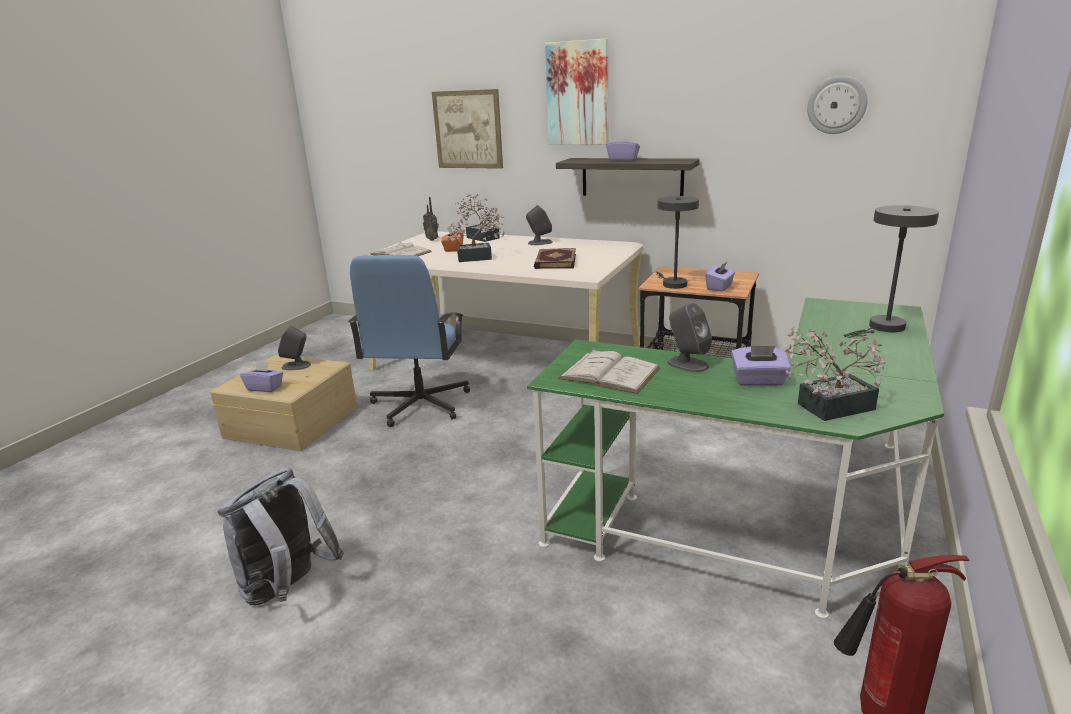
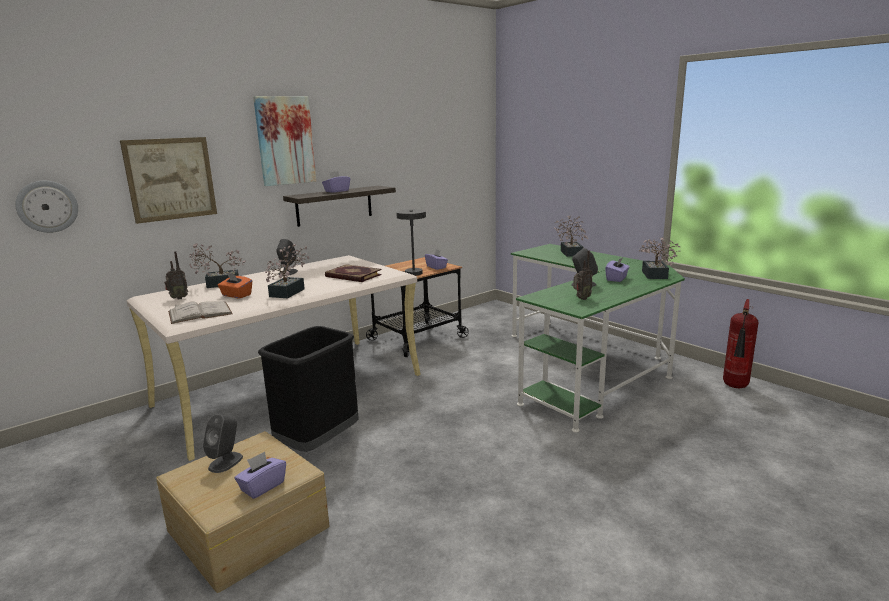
camera: 65 degrees left, 5 degrees down
grey backpack [218,467,344,605] -> none
blue office chair [348,255,470,427] -> black trash can [258,326,359,452]
white book [558,349,661,394] -> radio [573,250,593,300]
wall clock [807,76,867,134] -> wall clock moved to [15,181,78,233]
grey table lamp [844,205,939,337] -> potted plant [555,216,588,257]

